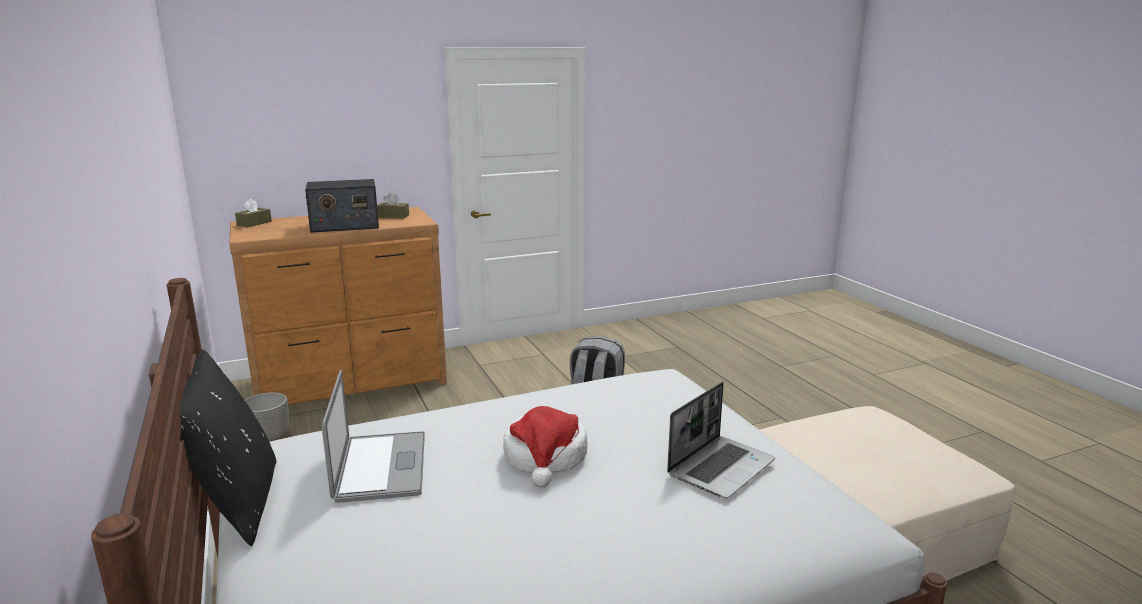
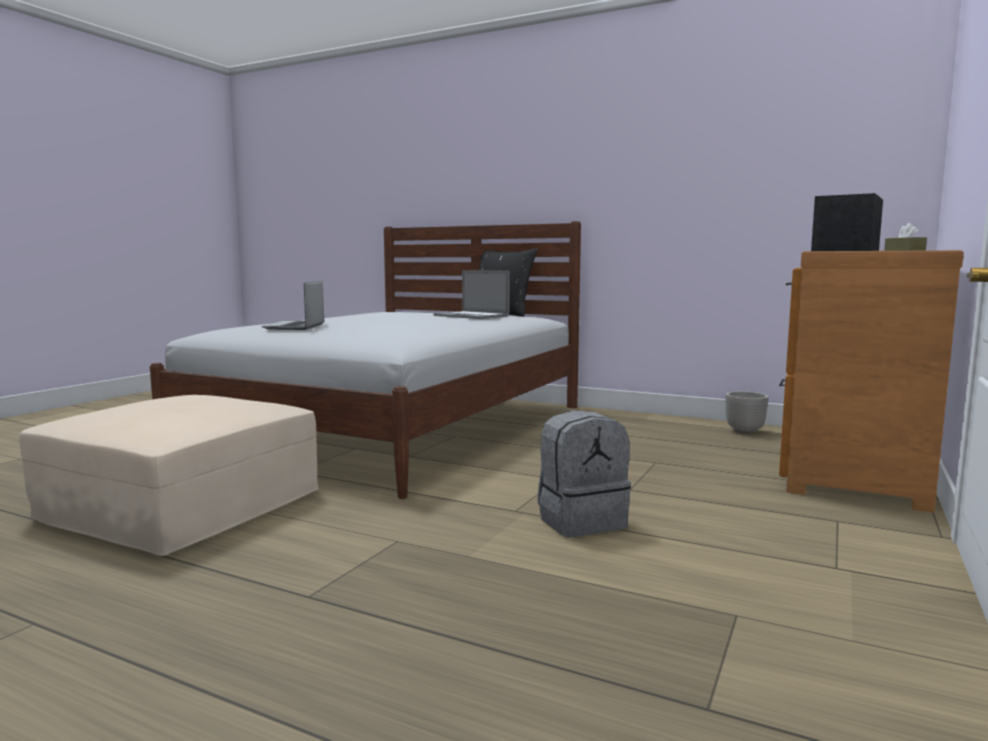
camera: 140 degrees right, 10 degrees down
brown tissue box [377,193,409,219] -> none
hat [503,406,588,487] -> none

